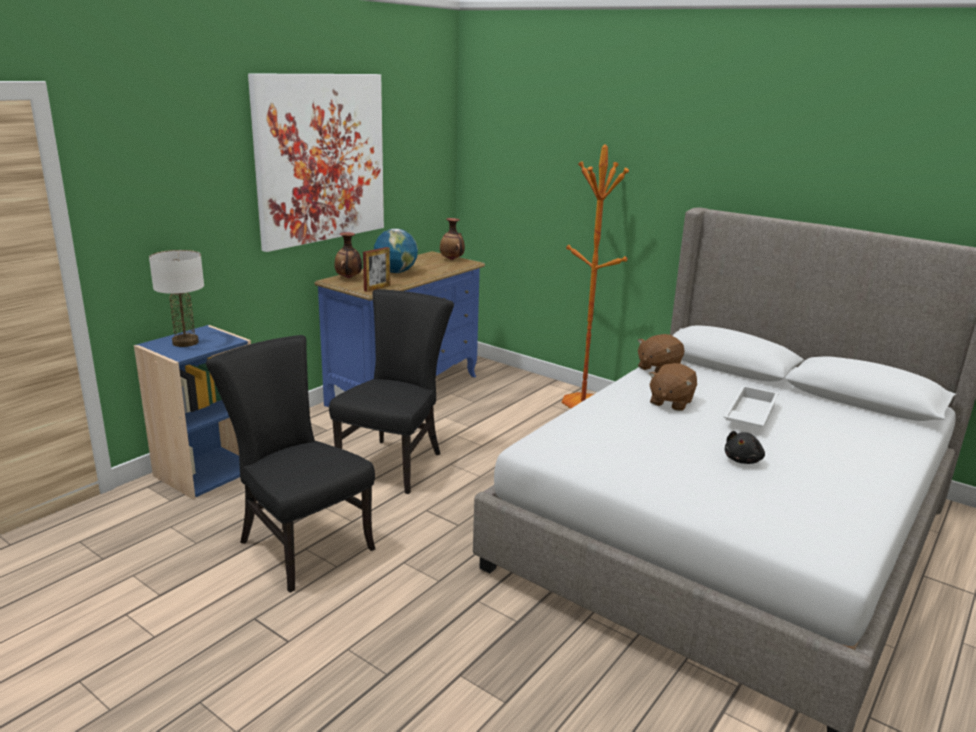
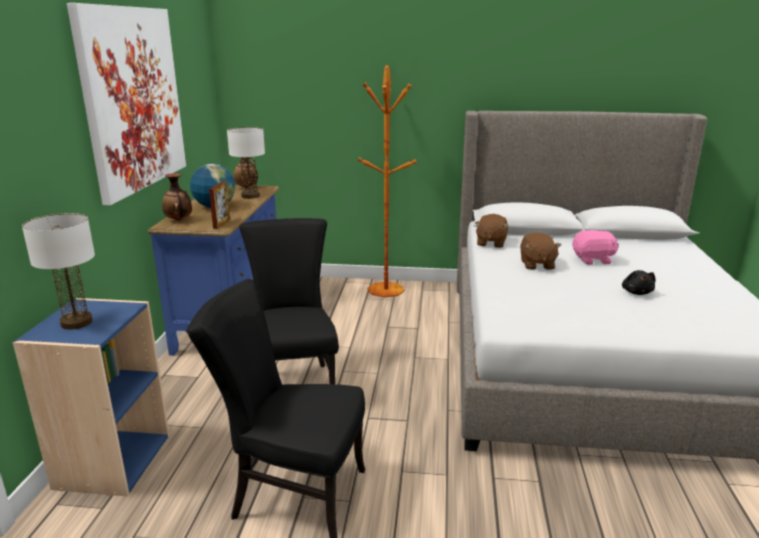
camera: 30 degrees left, 0 degrees up
white tray [723,385,779,428] -> pink plush toy [572,230,619,265]
none -> table lamp [227,127,265,199]

